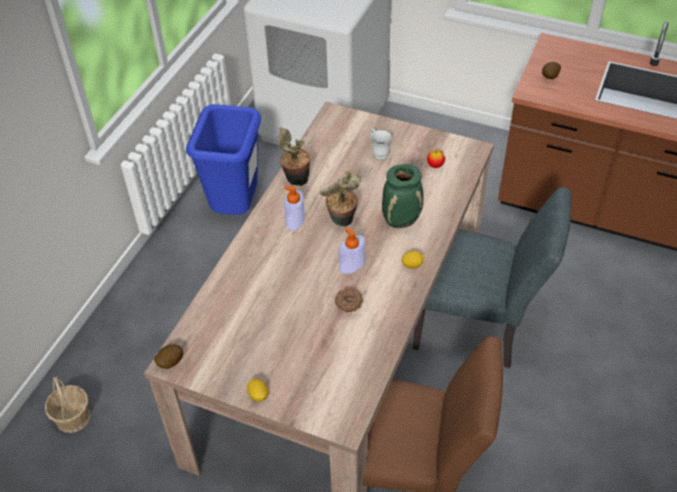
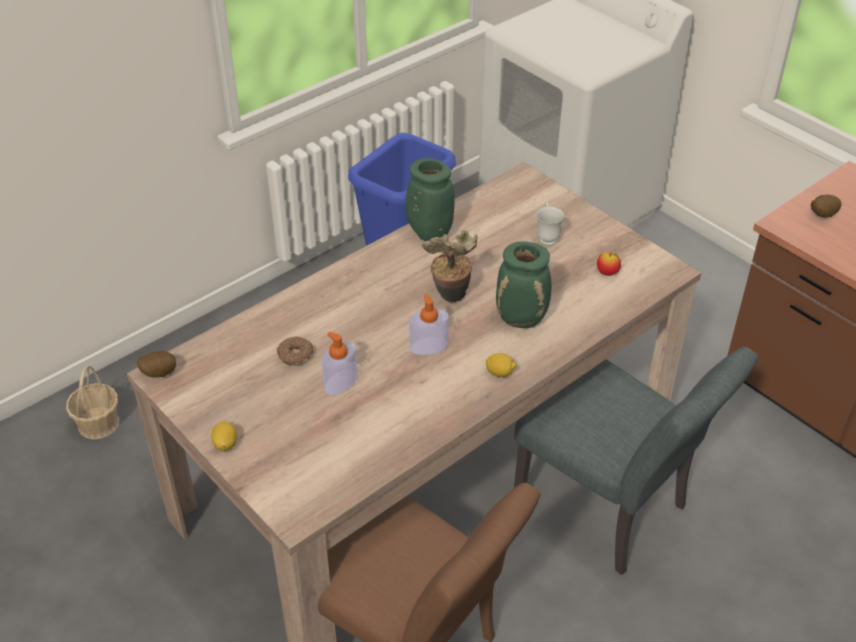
camera: 25 degrees right, 5 degrees down
potted plant [278,127,310,186] -> green vase [406,158,455,241]
soap dispenser [284,186,305,230] -> soap dispenser moved to [322,332,357,395]
donut [334,288,363,312] -> donut moved to [277,336,313,366]

